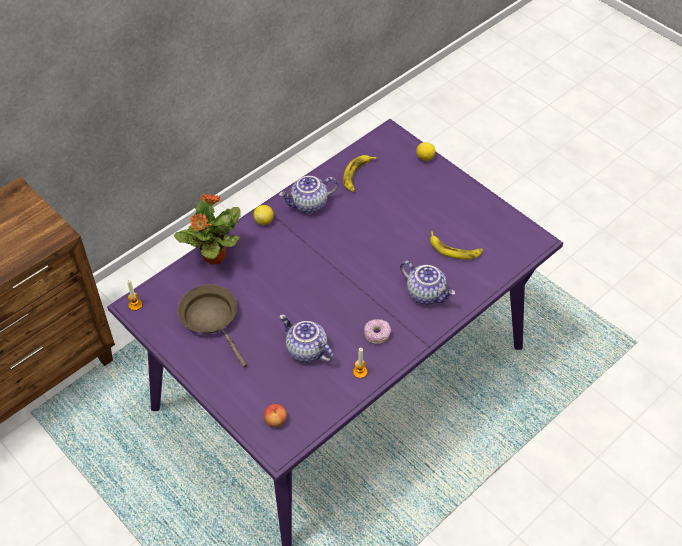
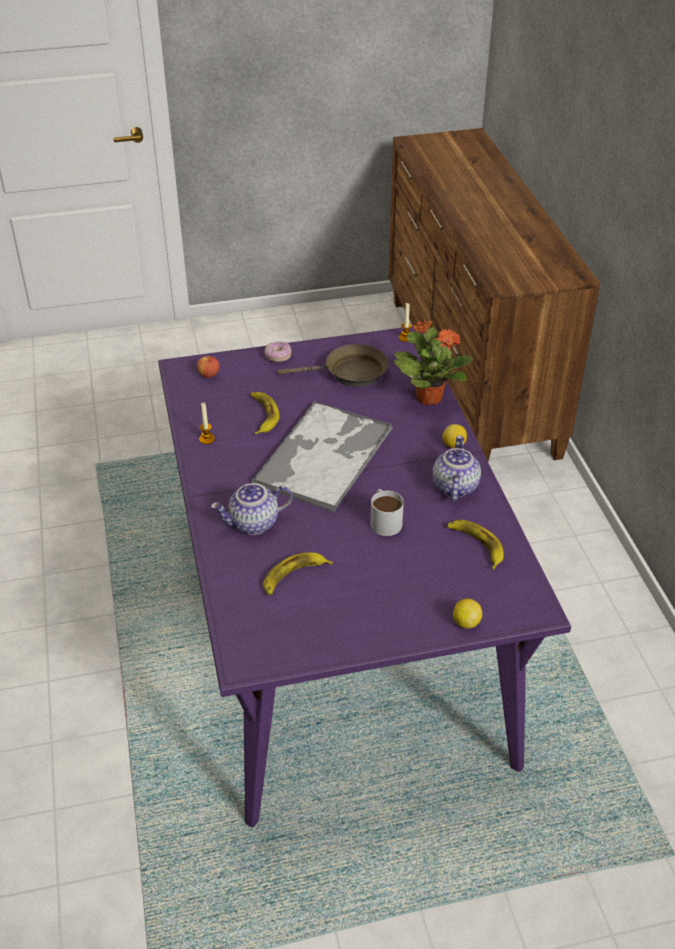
camera: 120 degrees right, 10 degrees down
teapot [280,314,334,363] -> banana [251,392,280,435]
donut [364,319,391,344] -> donut moved to [264,342,292,362]
none -> tray [251,401,393,513]
none -> white mug [371,489,404,536]

